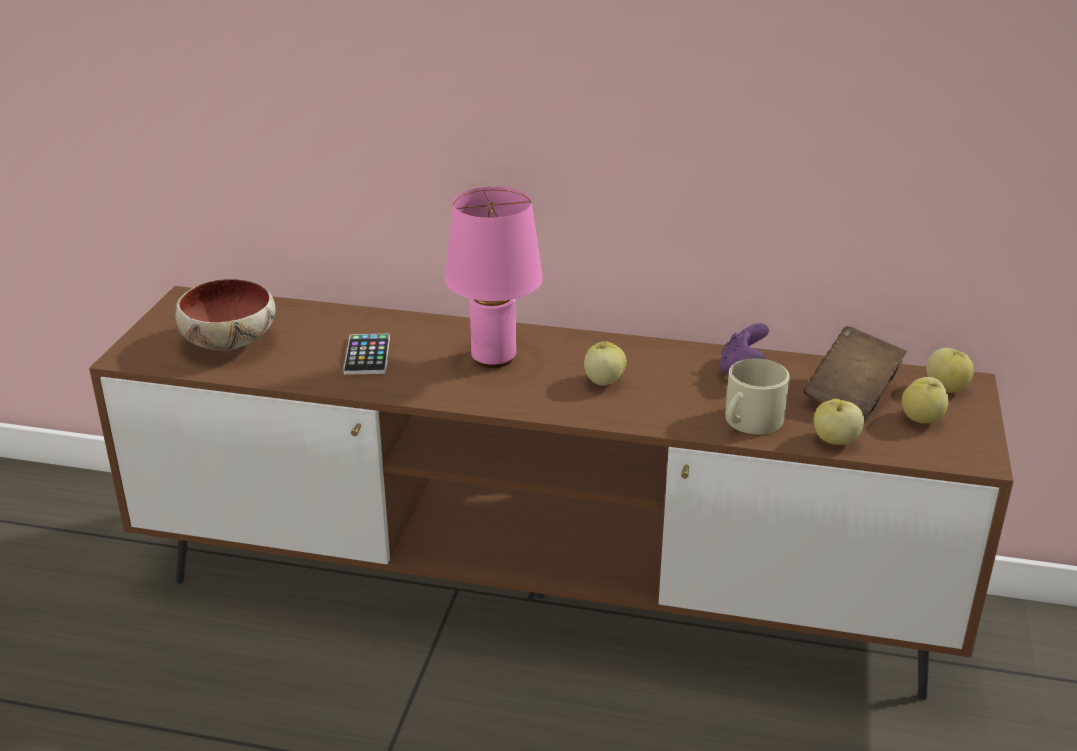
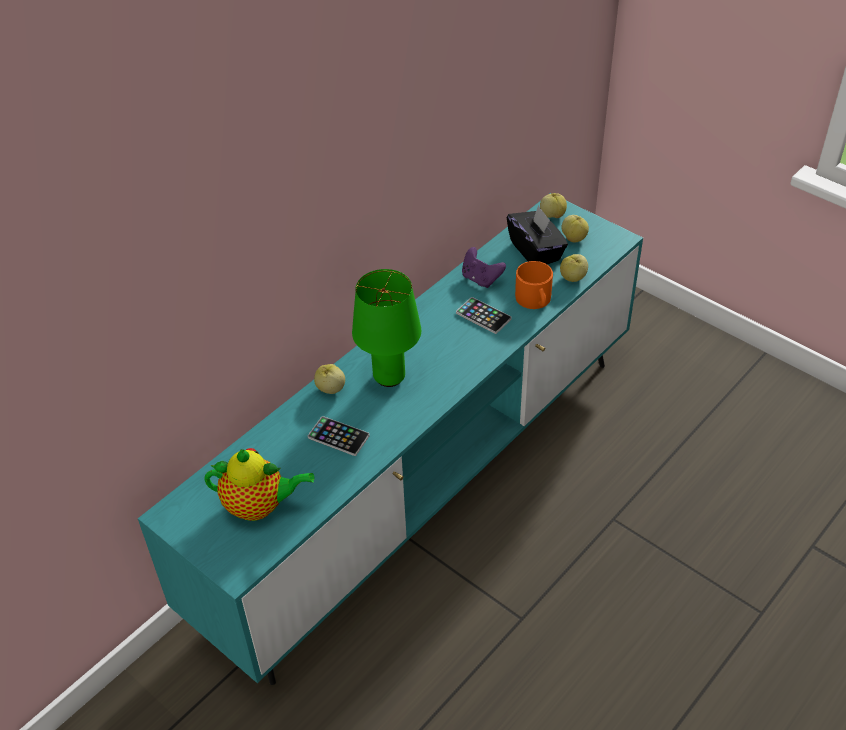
camera: 60 degrees left, 15 degrees up
brown tv stand [89,286,1013,700] -> turquoise tv stand [138,193,643,685]
bowl [174,279,276,351] -> teapot [204,448,314,521]
pink table lamp [445,187,543,368] -> green table lamp [352,269,421,387]
apple [584,341,627,386] -> apple moved to [314,364,345,394]
beige mug [725,359,790,434] -> orange mug [515,261,553,309]
brown book [804,326,907,421] -> black tissue box [507,205,568,264]
none -> phone [456,297,512,334]

